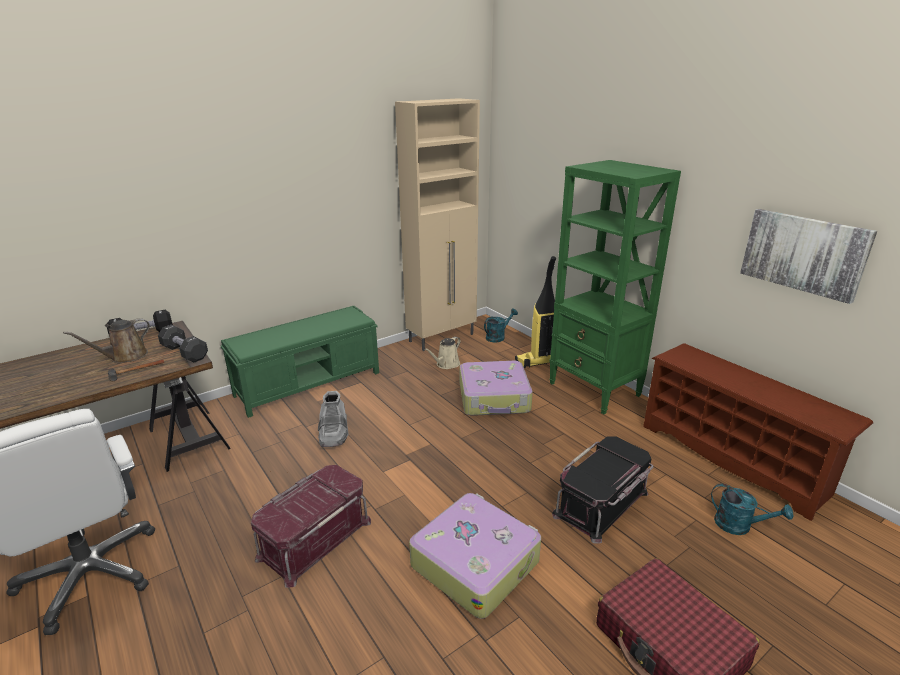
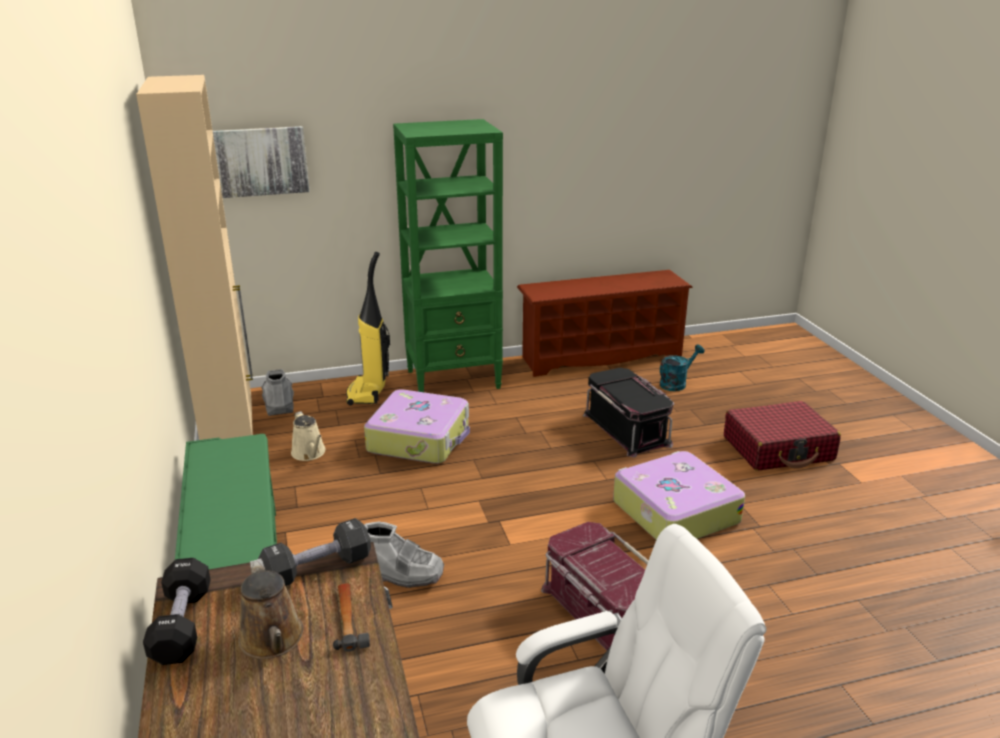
camera: 70 degrees left, 0 degrees up
turquoise watering can [484,309,518,342] -> grey boot [261,369,294,416]
picture [740,209,877,304] -> picture moved to [213,126,310,198]

